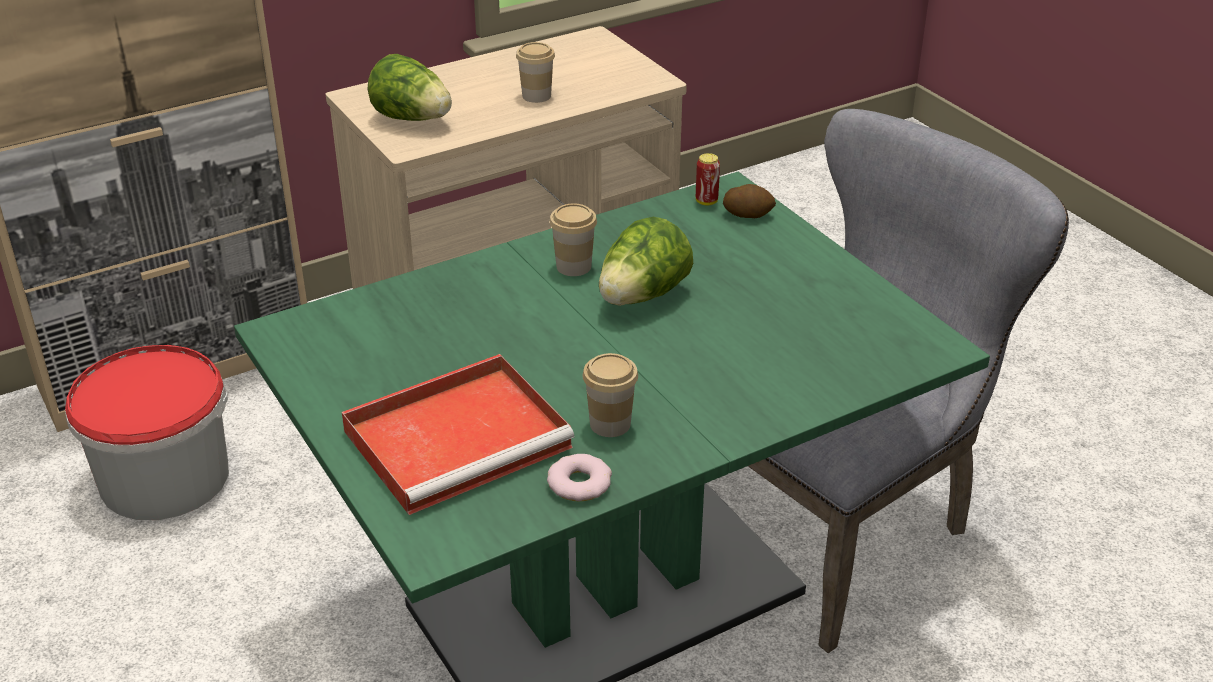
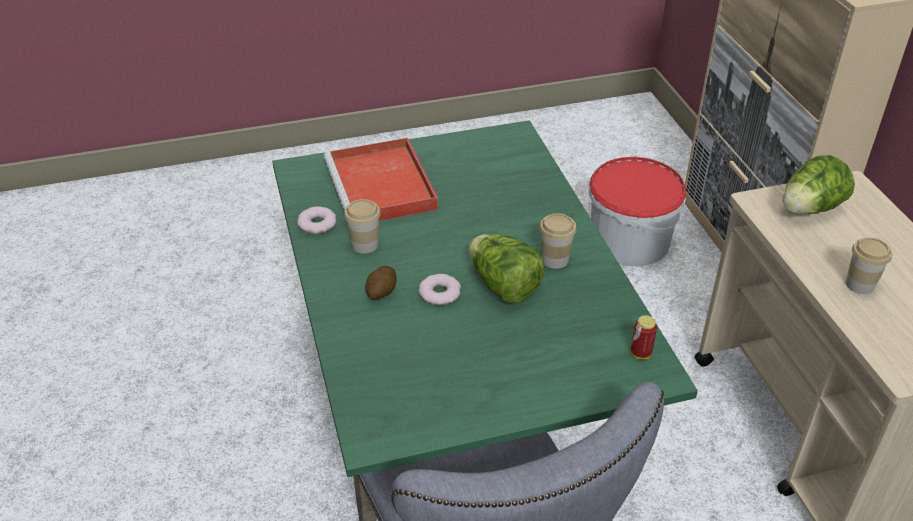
camera: 105 degrees right, 5 degrees up
potato [723,184,776,218] -> potato moved to [365,266,397,299]
none -> donut [419,274,461,305]

